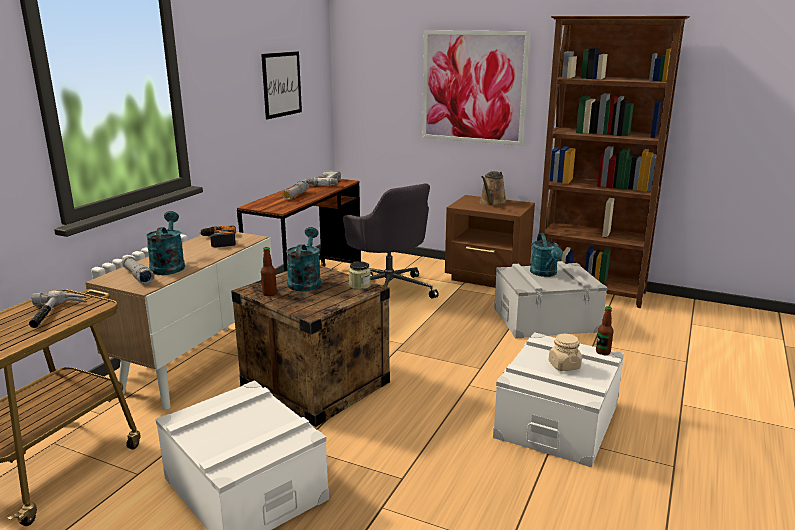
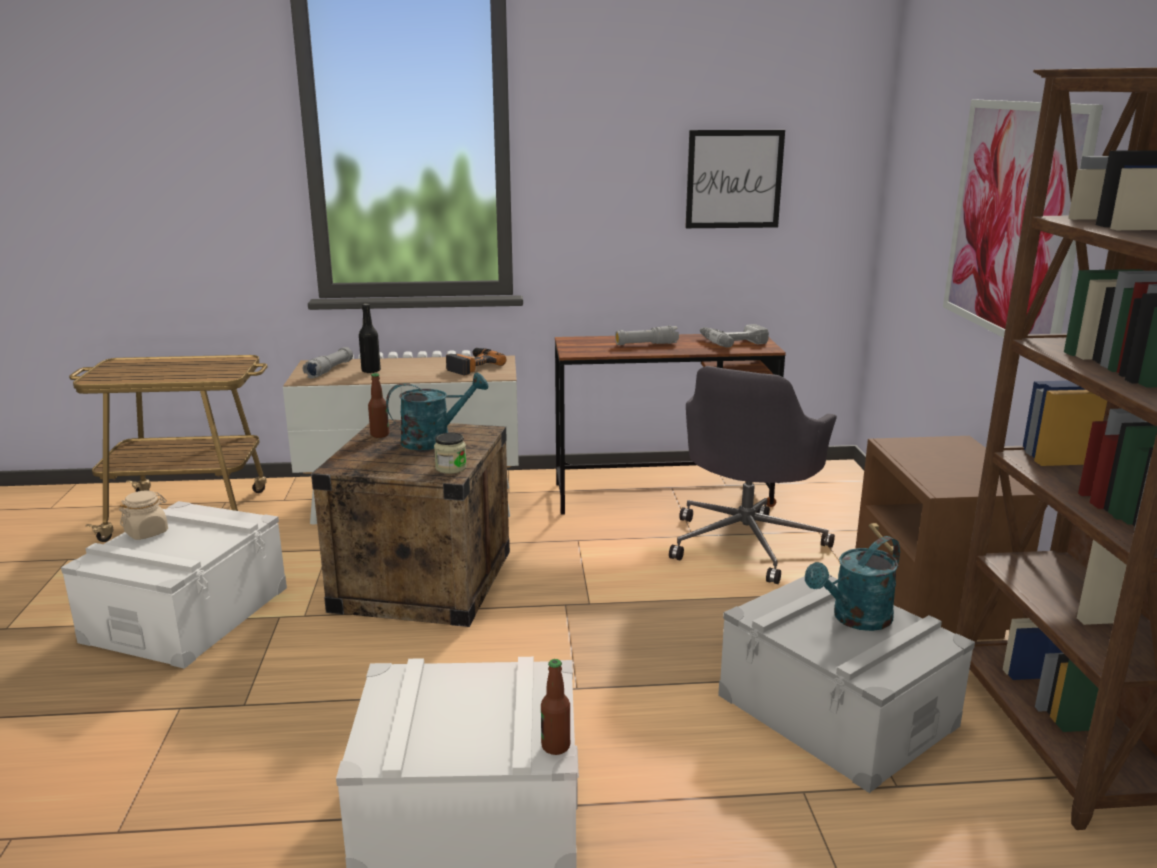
camera: 60 degrees right, 0 degrees up
hammer [29,290,87,328] -> none
turquoise watering can [146,211,185,275] -> black bottle [359,304,381,373]
brown watering can [480,171,507,206] -> none
beige jar [549,334,582,371] -> beige jar moved to [119,491,168,540]

